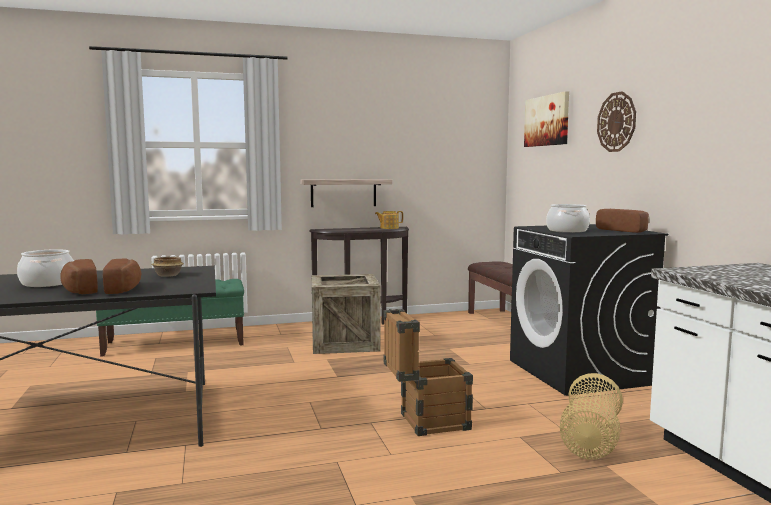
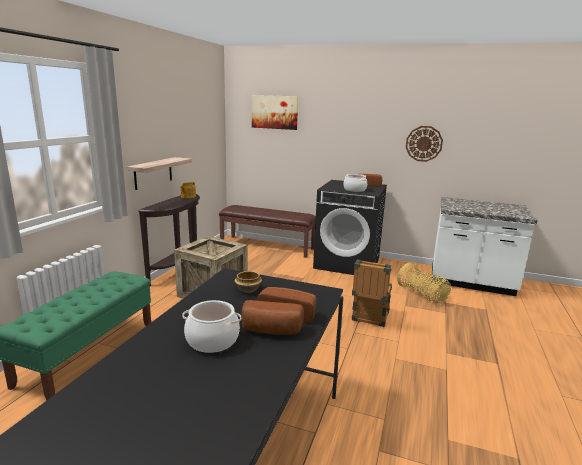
camera: 55 degrees left, 10 degrees up
wall clock [597,91,636,152] -> wall clock moved to [406,126,443,162]

